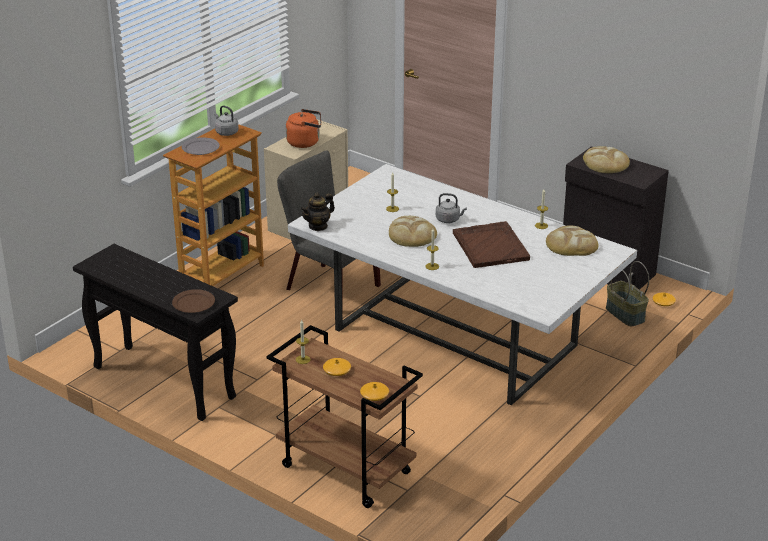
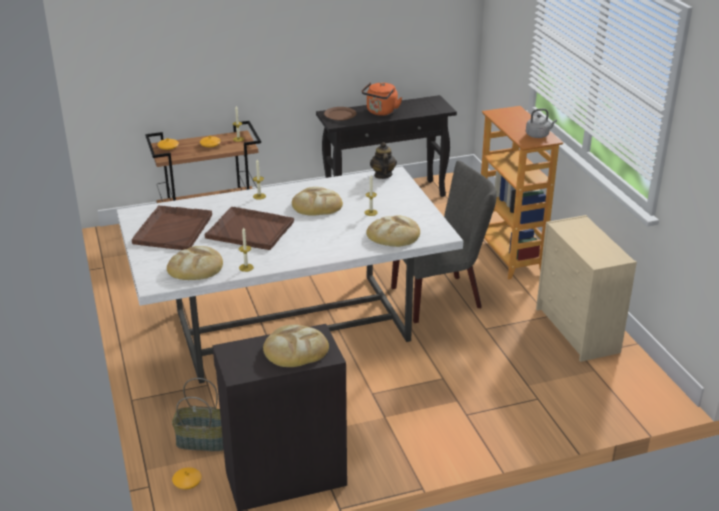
camera: 125 degrees right, 0 degrees up
grey plate [182,137,220,155] -> none
orange kettle [286,109,321,148] -> orange kettle moved to [362,82,402,116]
grey kettle [436,193,467,223] -> none
none -> brown tray [132,205,212,250]
none -> bread [366,215,420,247]

